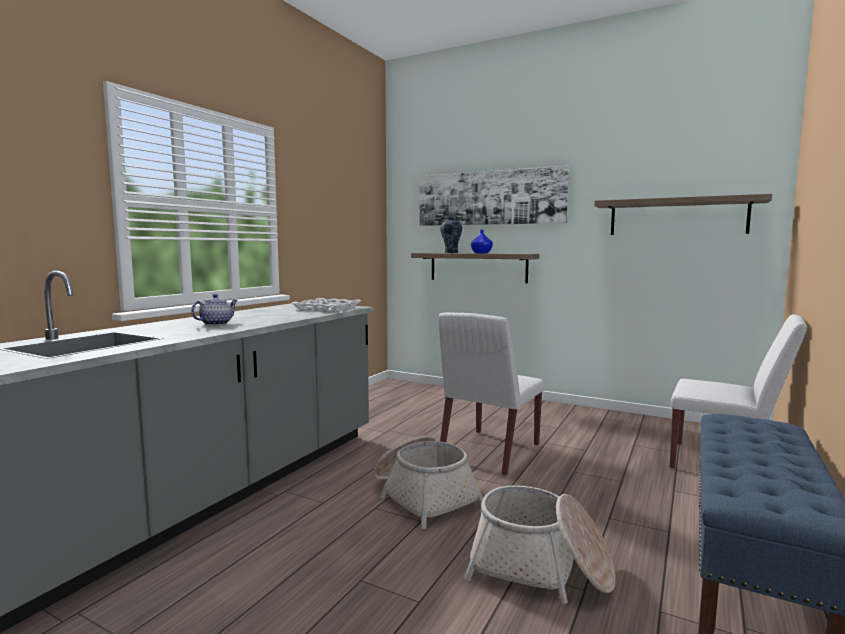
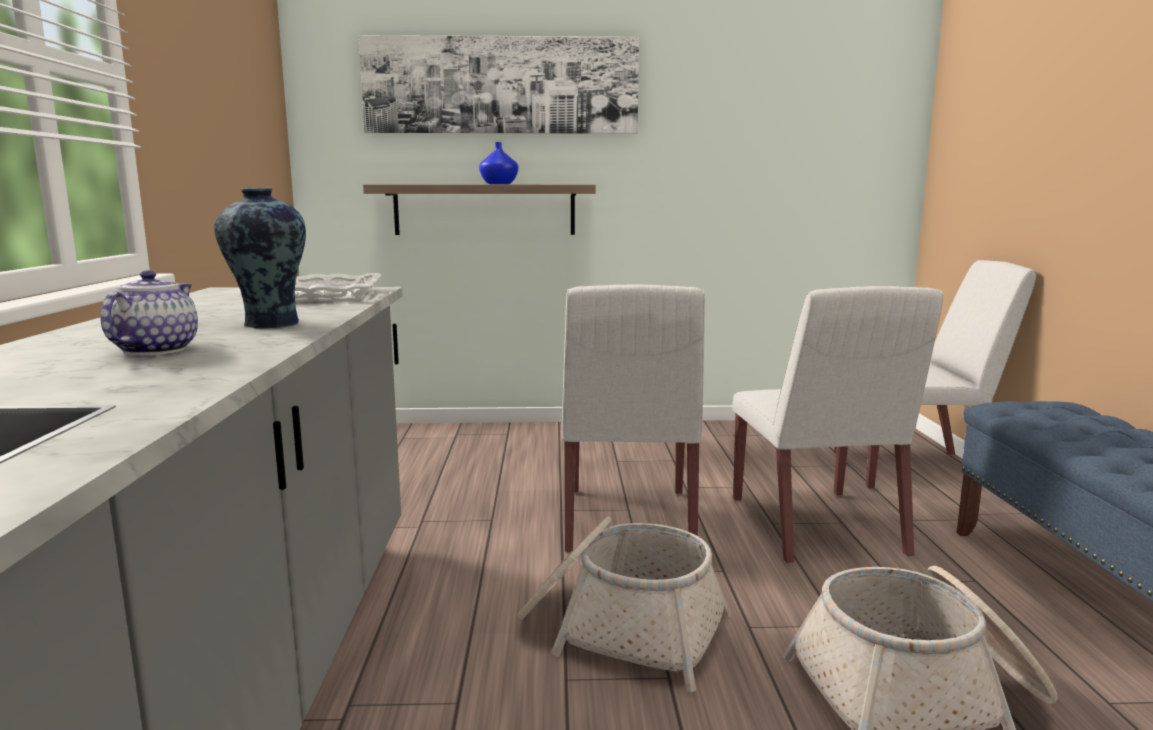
camera: 30 degrees left, 5 degrees up
vase [440,217,462,253] -> vase moved to [214,187,306,328]
shelf [594,194,772,235] -> none
none -> white chair [732,286,943,564]

